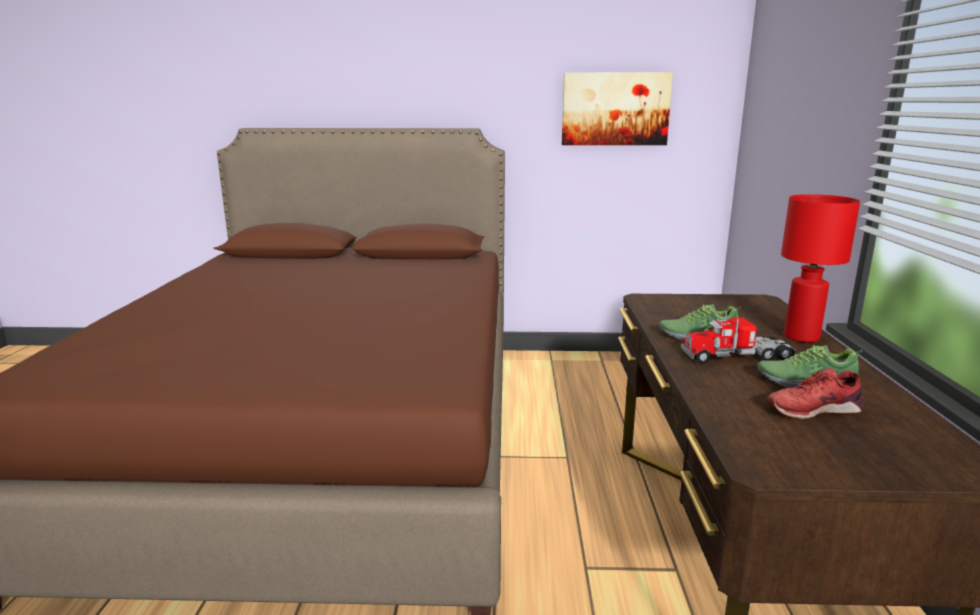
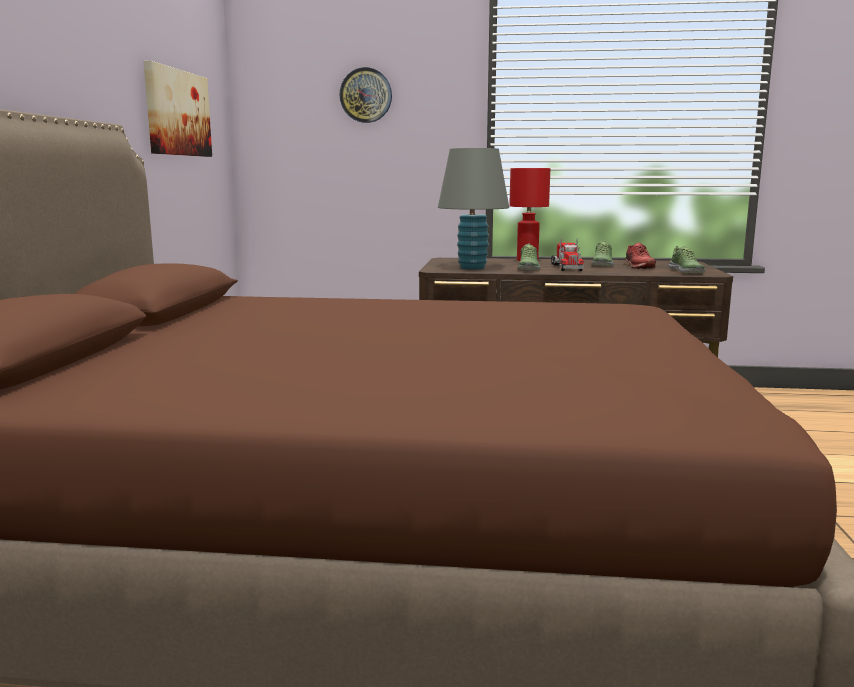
camera: 85 degrees left, 5 degrees down
none -> wall clock [339,67,392,123]
none -> grey table lamp [438,148,509,270]
none -> shoe [668,246,705,274]

